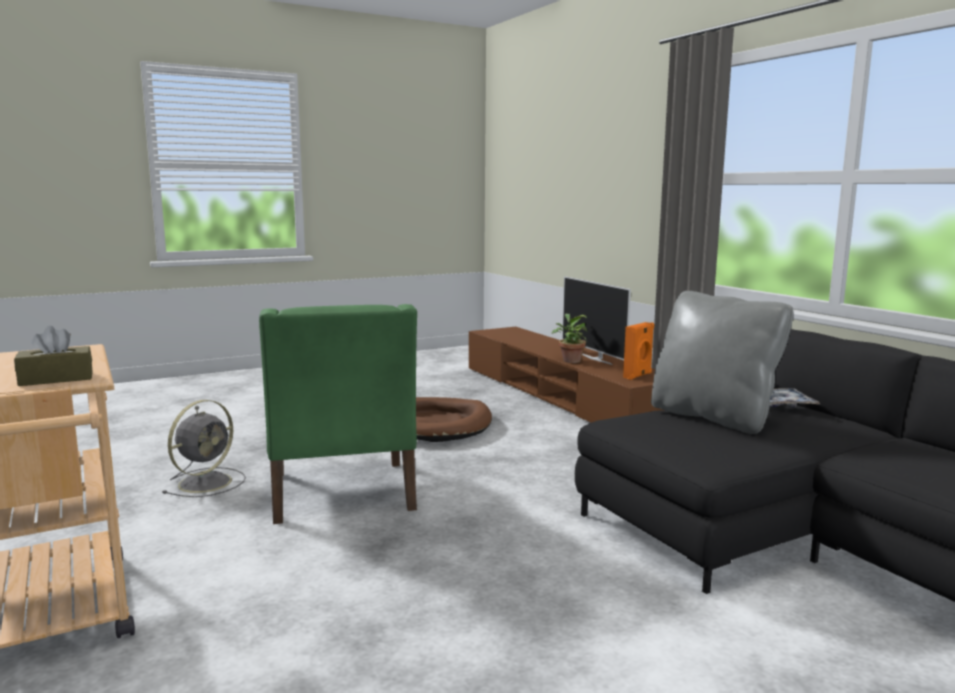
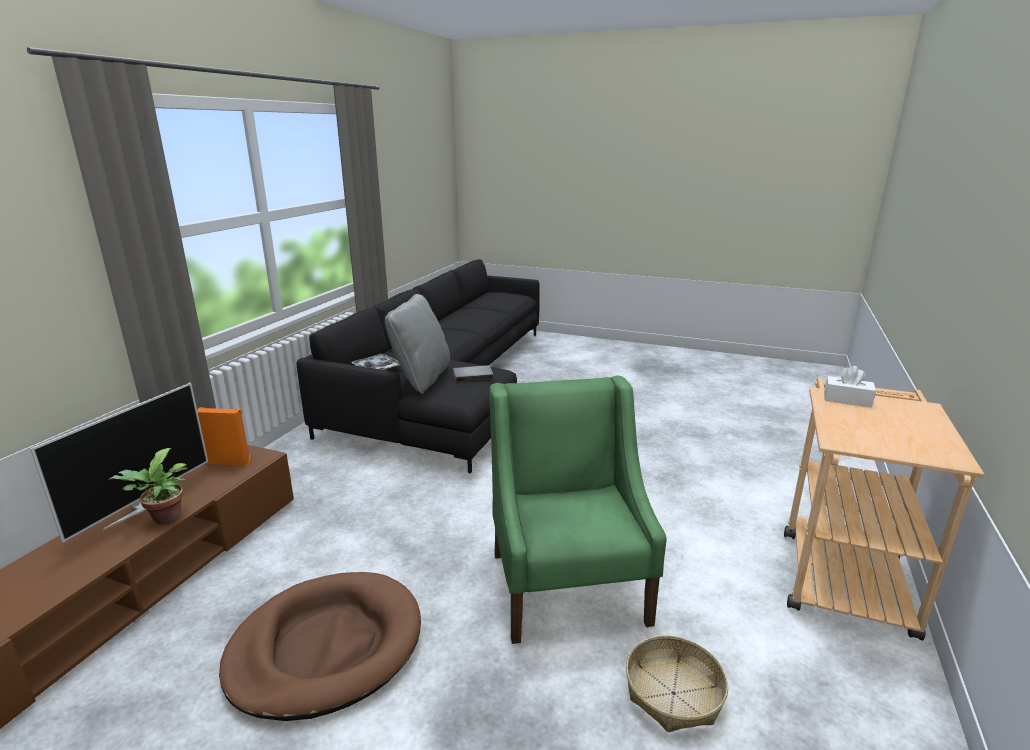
camera: 130 degrees left, 10 degrees up
brown tissue box [14,326,93,386] -> white tissue box [824,366,876,408]
grey fan [163,400,246,497] -> basket [626,635,728,732]
green armchair [259,304,417,524] -> green armchair turned 45 degrees counterclockwise [489,375,667,644]
none -> grey book [453,365,494,381]

